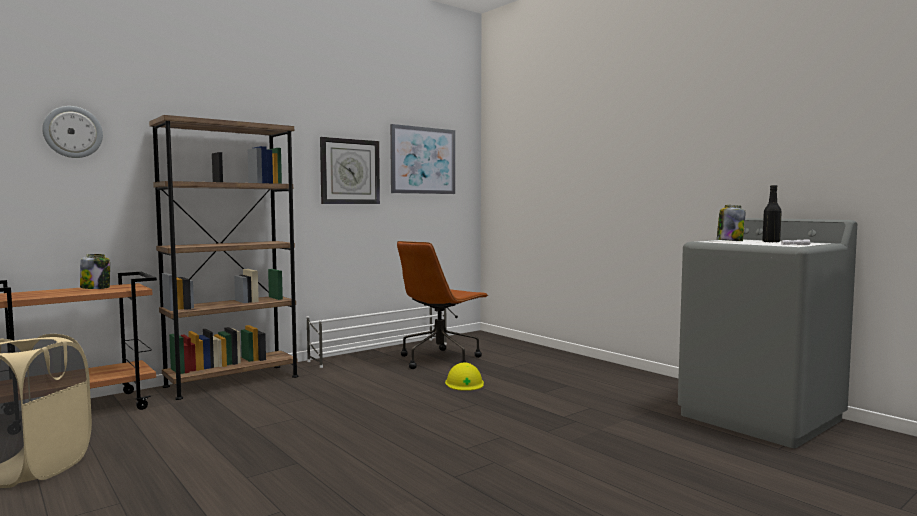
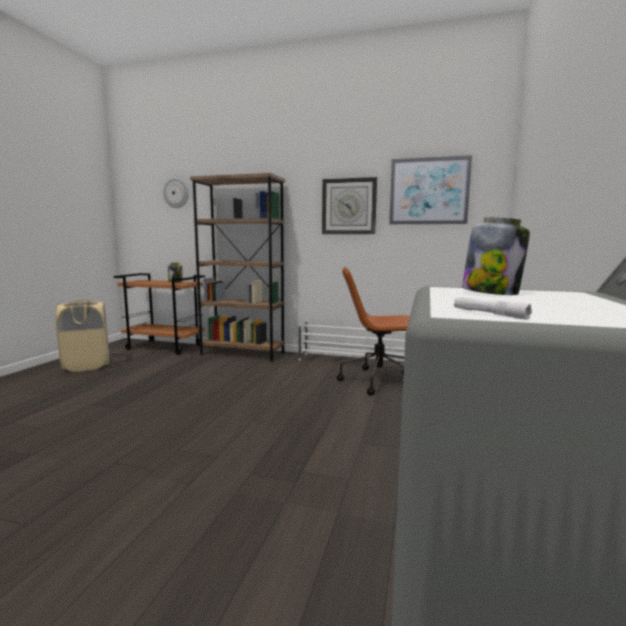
camera: 55 degrees right, 5 degrees up
yellow hard hat [445,362,484,391] -> none
black bottle [762,185,782,243] -> none

